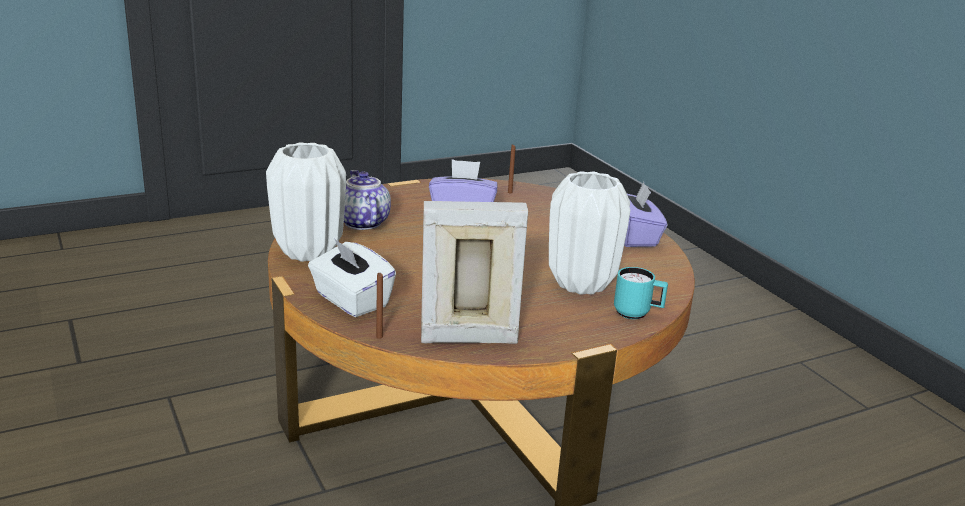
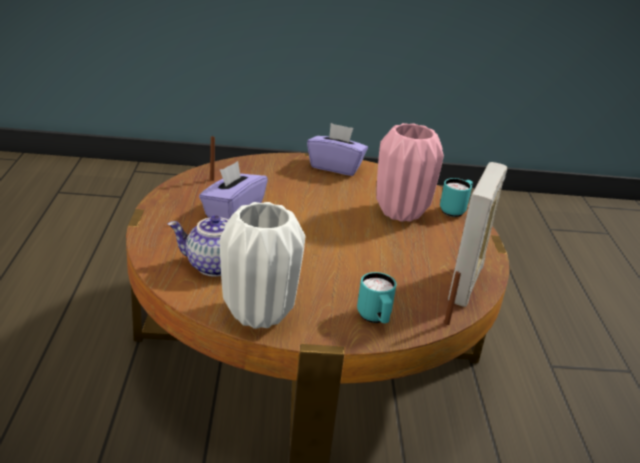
camera: 65 degrees left, 5 degrees up
white tissue box [308,238,396,317] -> turquoise mug [357,272,396,323]
white vase [549,171,630,295] -> pink vase [376,123,444,222]

